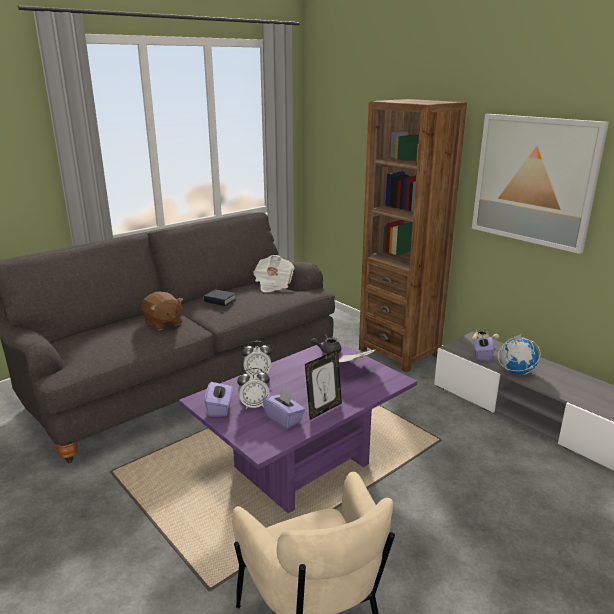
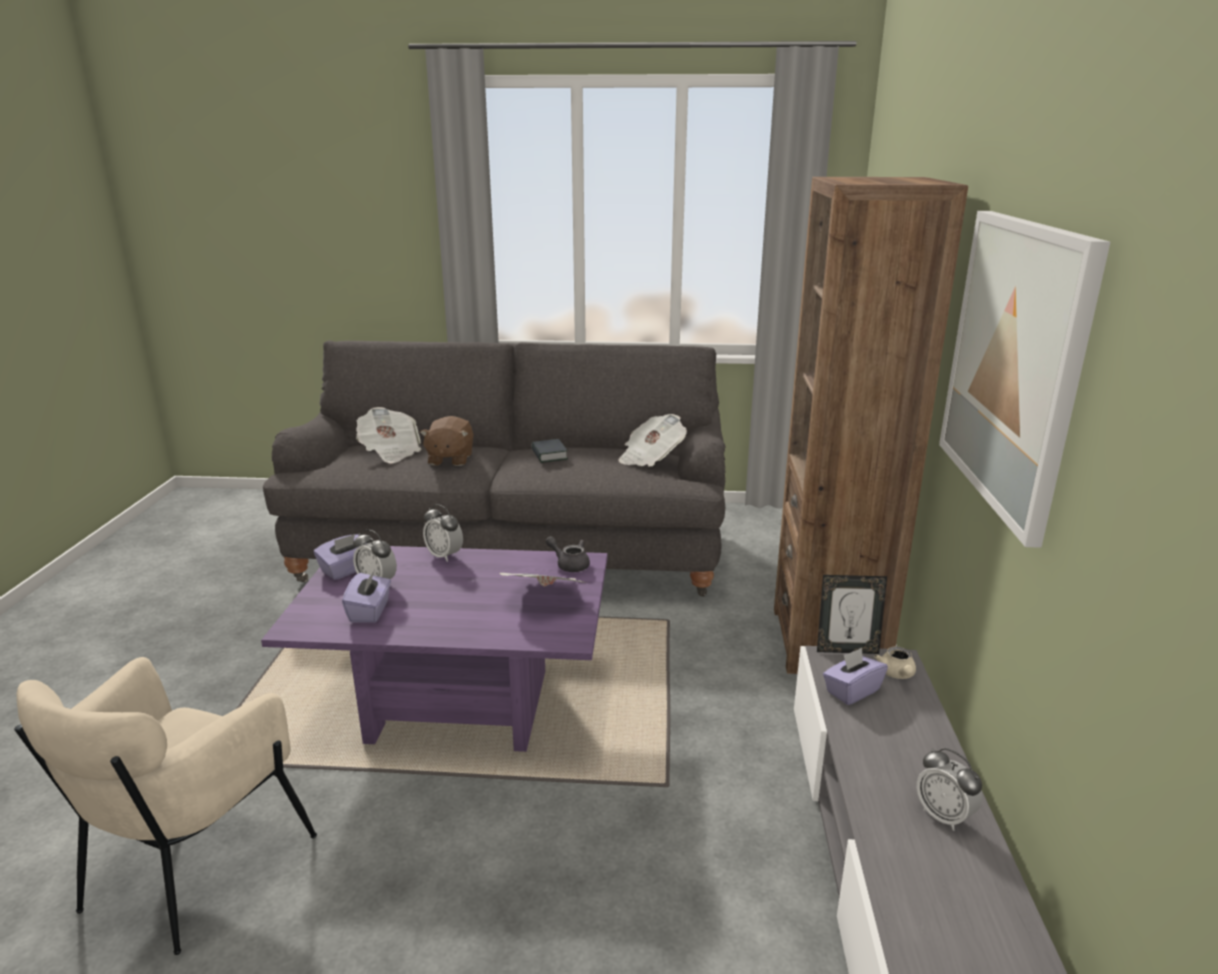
camera: 45 degrees right, 0 degrees up
picture frame [305,350,342,420] -> picture frame moved to [817,575,887,654]
globe [498,334,540,375] -> none
none -> newspaper [356,407,421,463]
none -> alarm clock [916,748,982,831]

